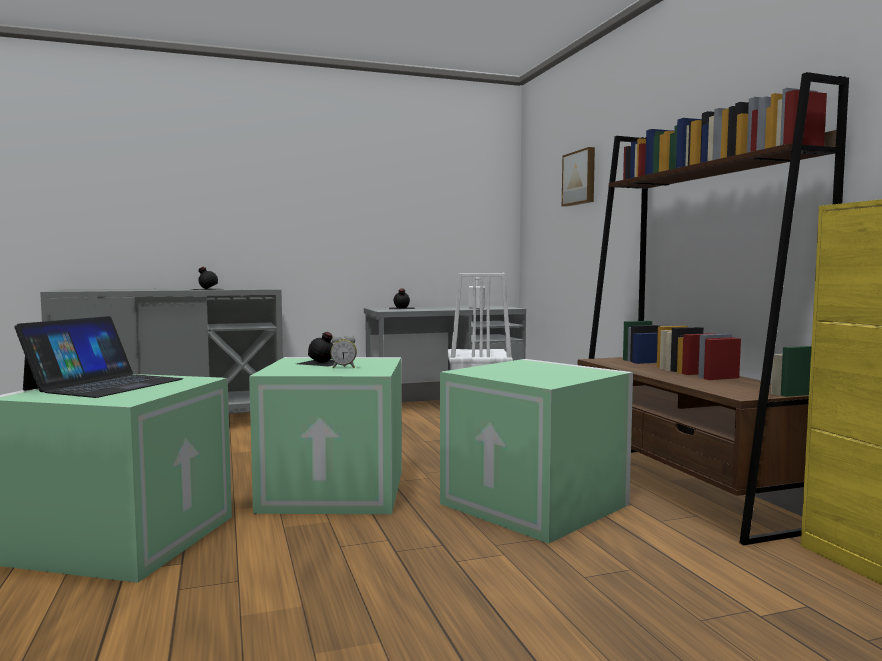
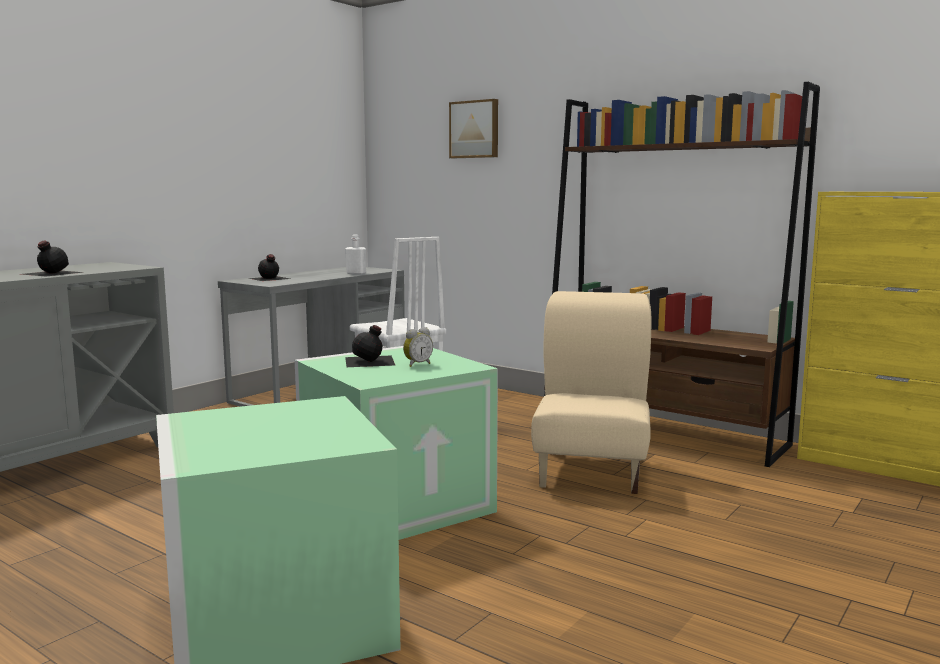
camera: 35 degrees left, 5 degrees up
laptop [14,316,183,398] -> none
green storage box [440,359,633,544] -> beige chair [531,291,652,494]

